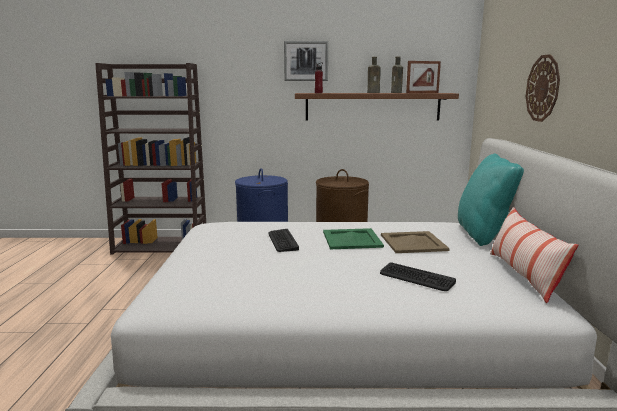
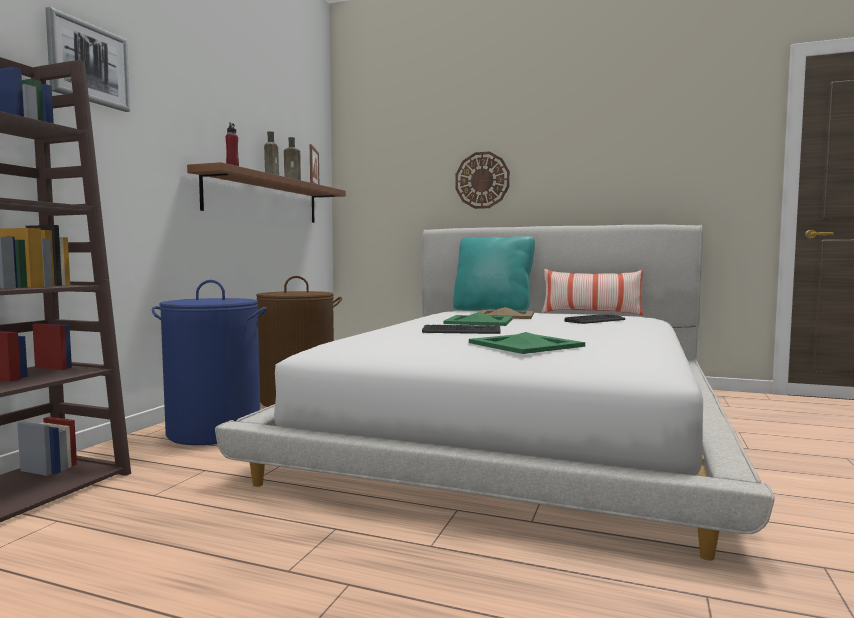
camera: 70 degrees left, 10 degrees down
picture [284,41,328,81] -> picture moved to [46,7,130,112]
none -> green tray [469,332,585,354]

